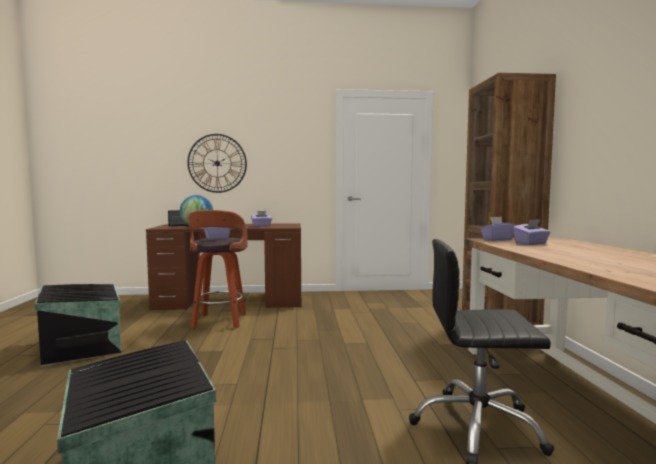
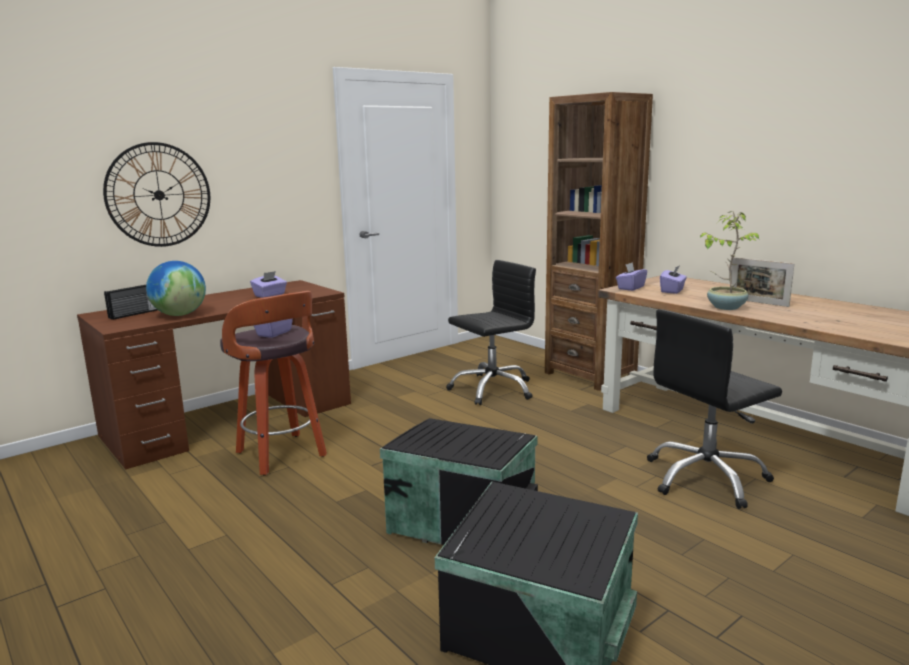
camera: 35 degrees left, 10 degrees up
black storage box [35,284,121,367] -> black storage box moved to [380,418,538,545]
none -> black office chair [446,260,536,405]
none -> potted plant [700,211,759,310]
none -> picture frame [731,257,794,307]

